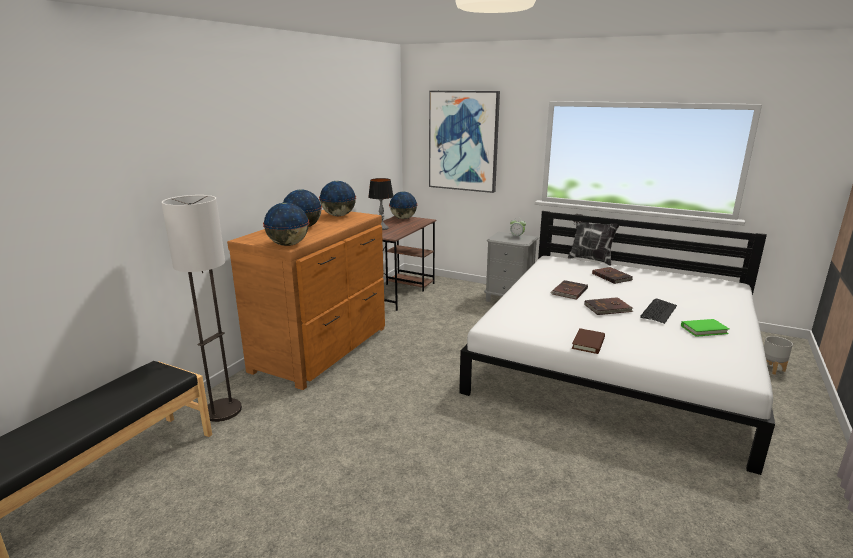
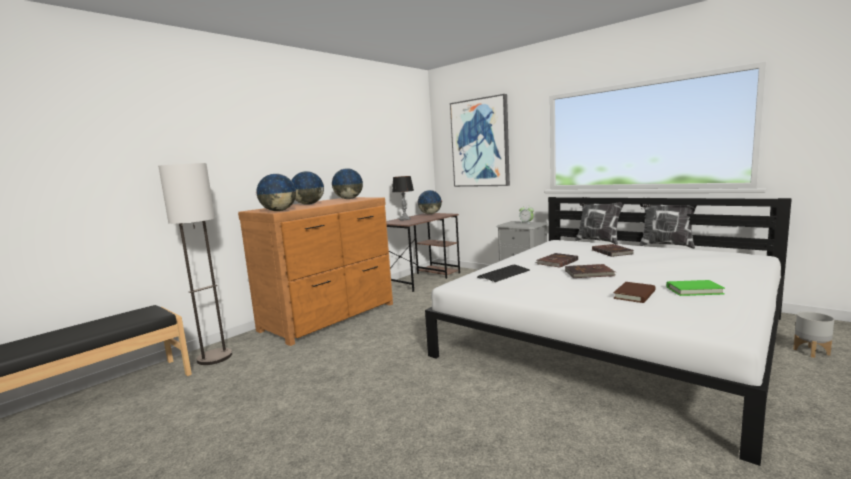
camera: 15 degrees right, 10 degrees down
brown book [572,328,605,354] -> brown book moved to [613,282,656,303]
keyboard [640,299,677,324] -> keyboard moved to [477,264,530,282]
none -> pillow [640,205,697,249]

